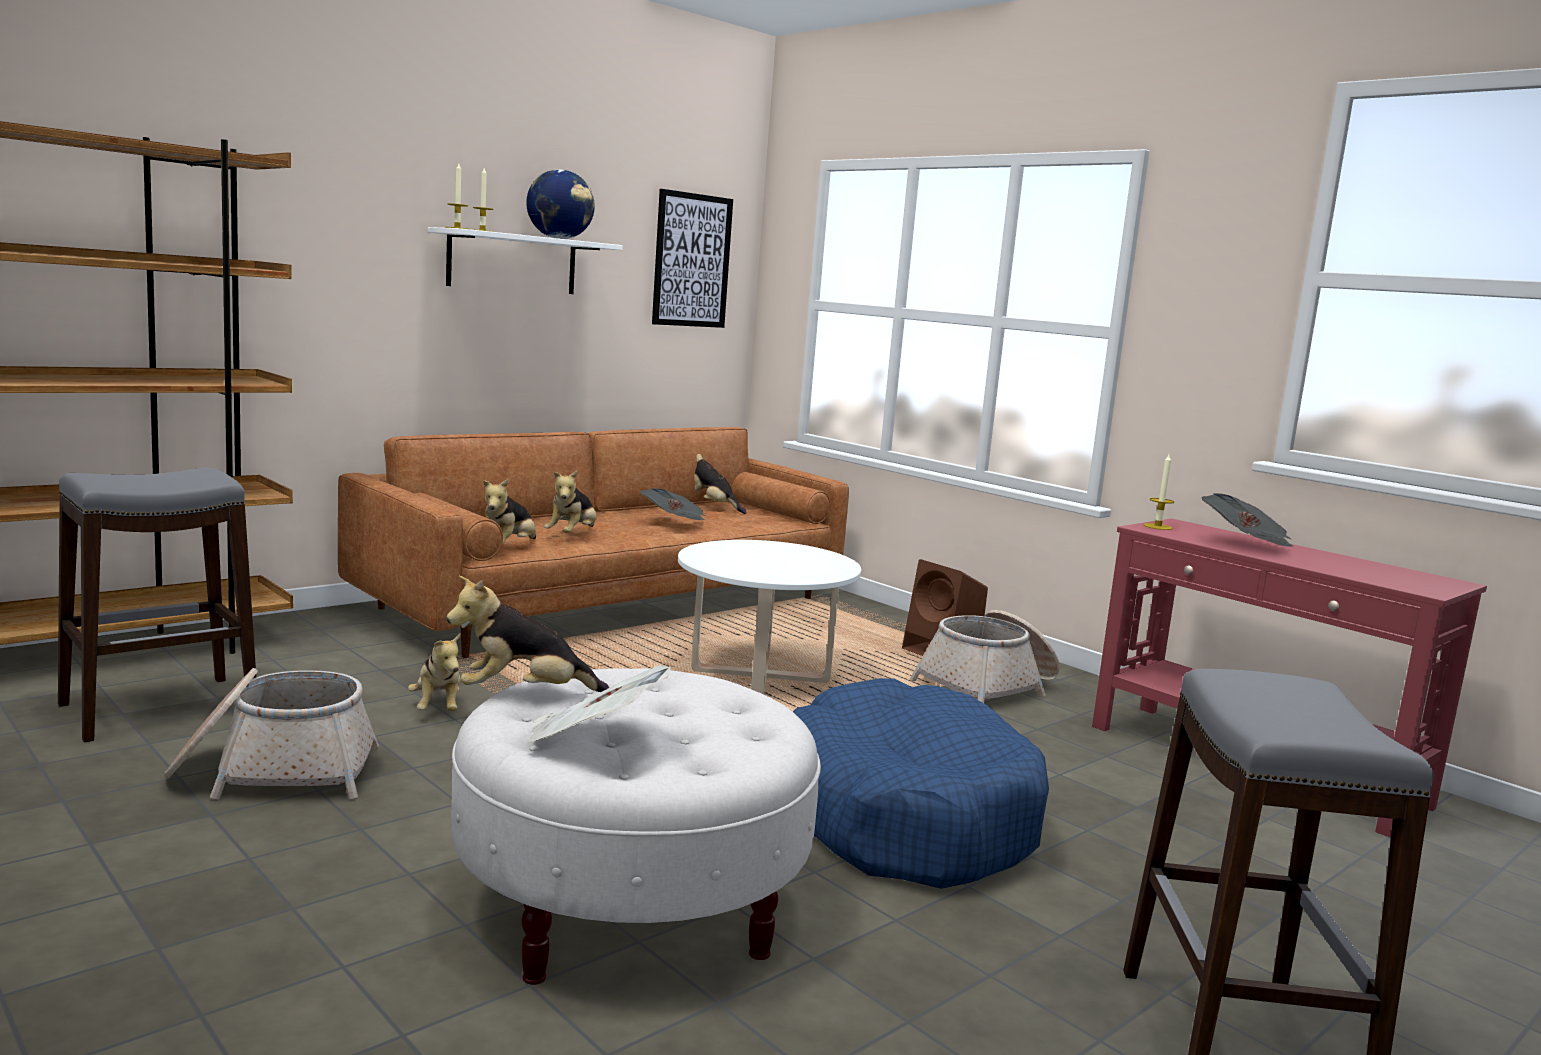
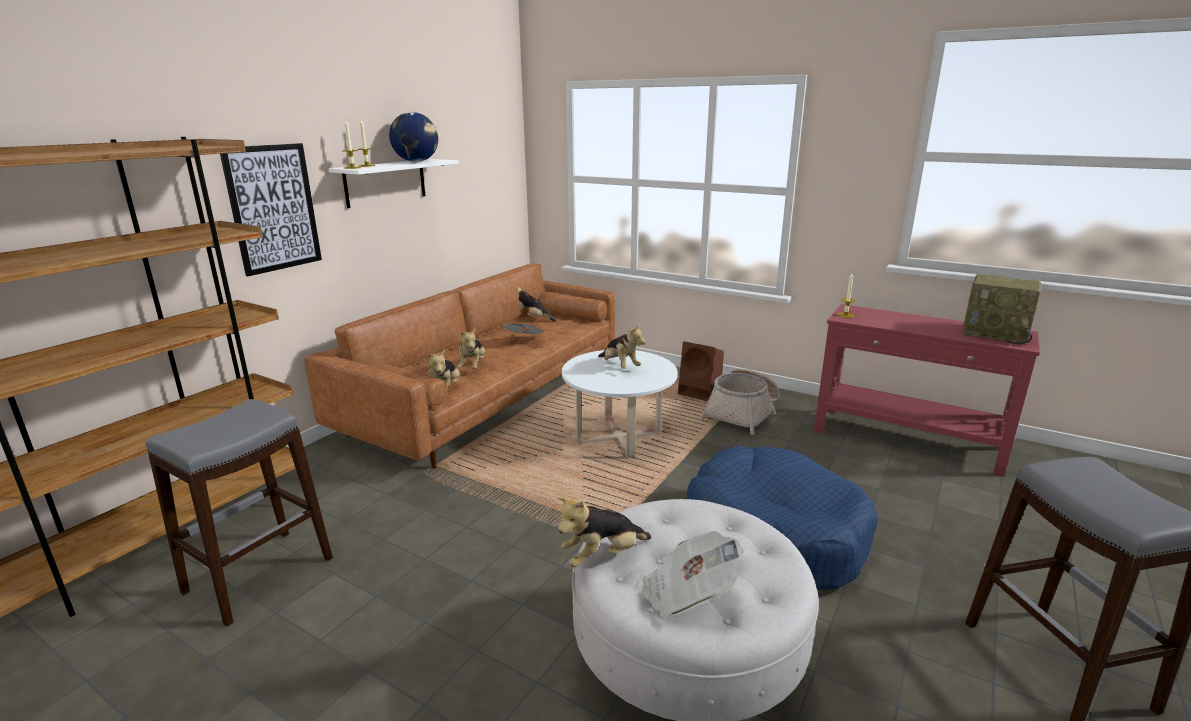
camera: 15 degrees left, 10 degrees up
basket [164,668,379,799] -> none
plush toy [408,633,461,711] -> plush toy moved to [598,323,646,368]
picture [652,189,733,328] -> picture moved to [220,143,322,276]
newspaper [1201,493,1294,547] -> none
none -> radio [962,274,1041,345]

